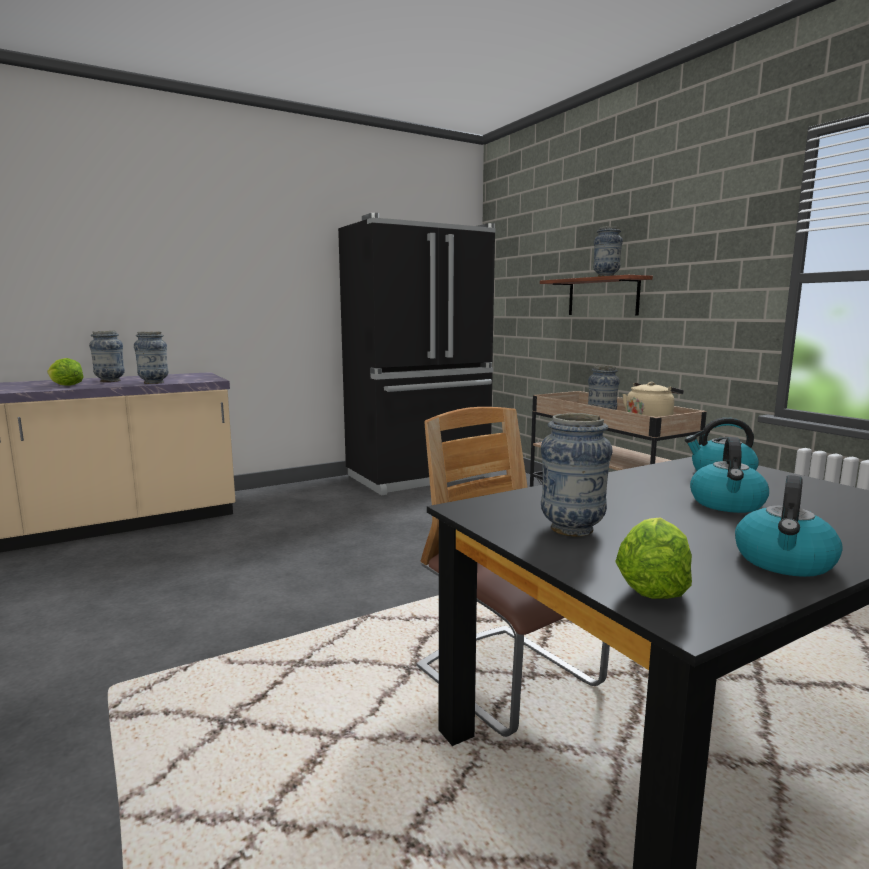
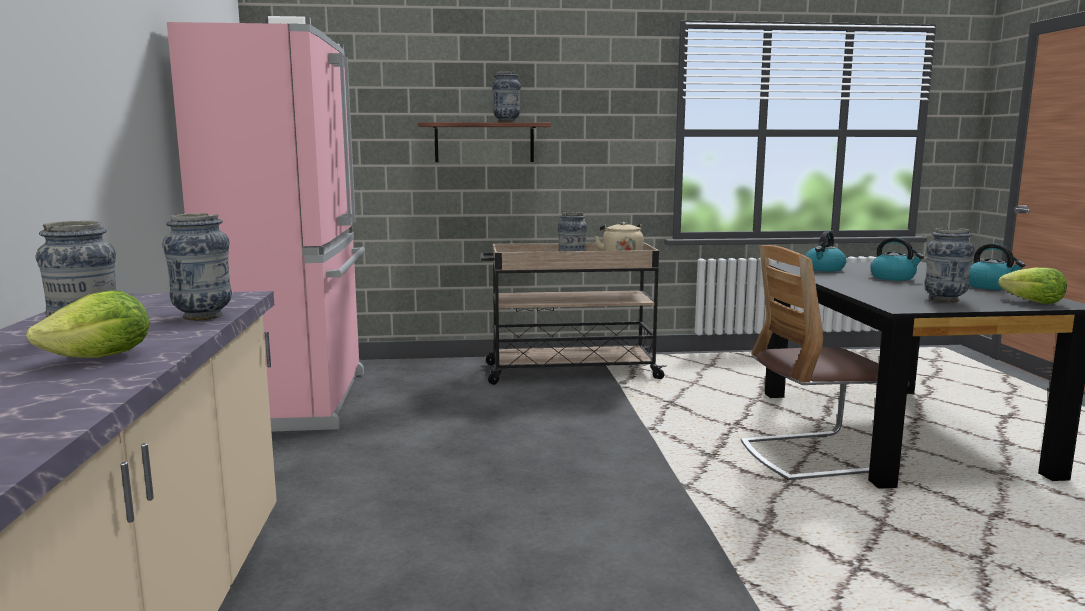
camera: 65 degrees left, 0 degrees up
black fridge [338,213,496,495] -> pink fridge [167,16,365,432]

